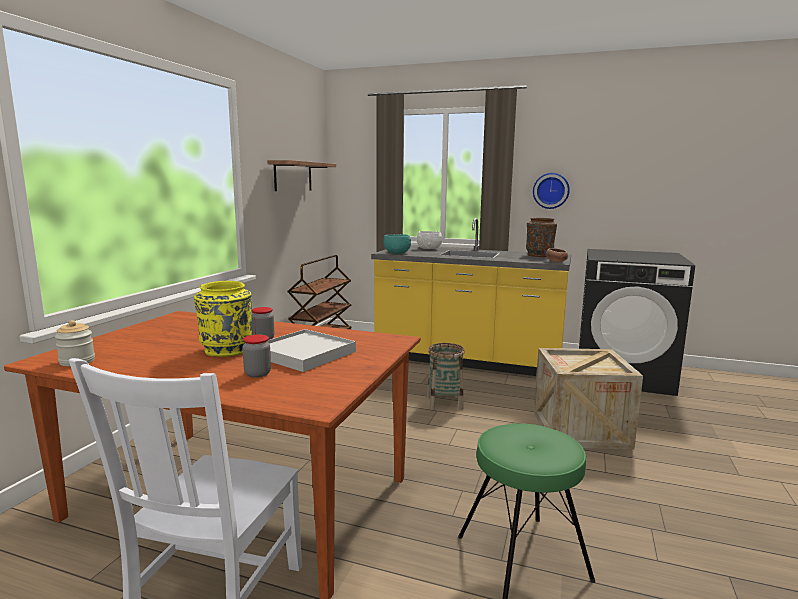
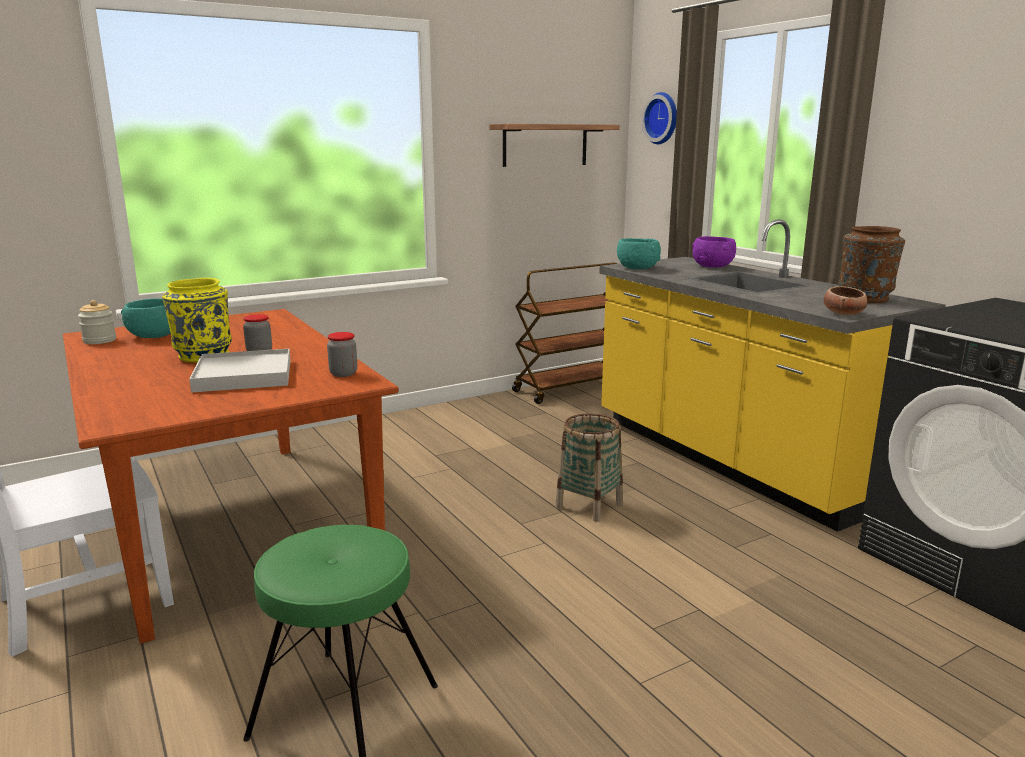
camera: 40 degrees right, 5 degrees up
jar [242,335,271,378] -> jar moved to [327,332,357,377]
white bowl [417,231,442,249] -> purple bowl [692,236,736,267]
wall clock [533,173,570,209] -> wall clock moved to [641,92,677,144]
crate [534,348,643,450] -> none
none -> turquoise bowl [121,298,171,338]

